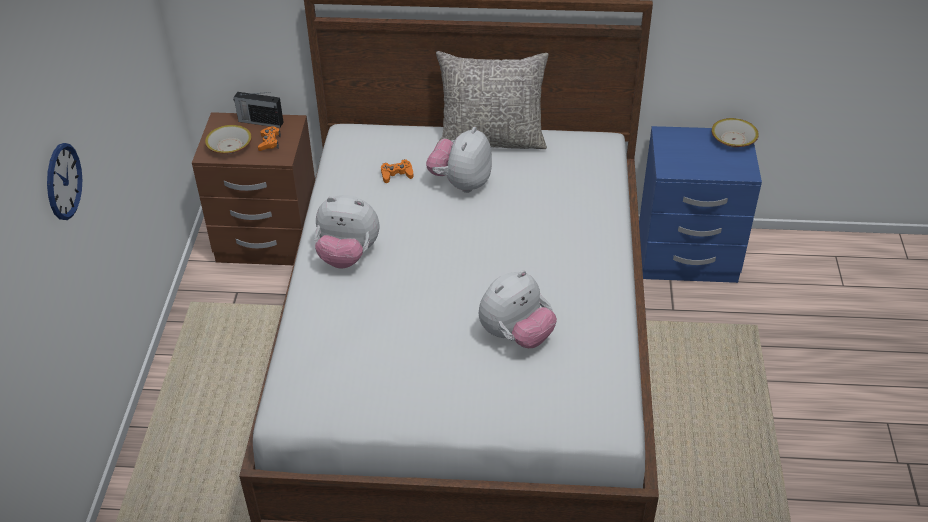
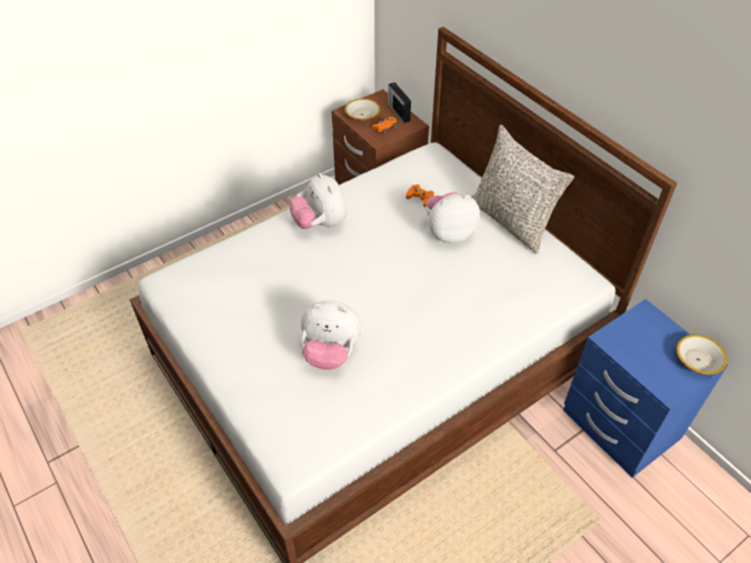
camera: 50 degrees right, 5 degrees up
wall clock [47,143,82,220] -> none

